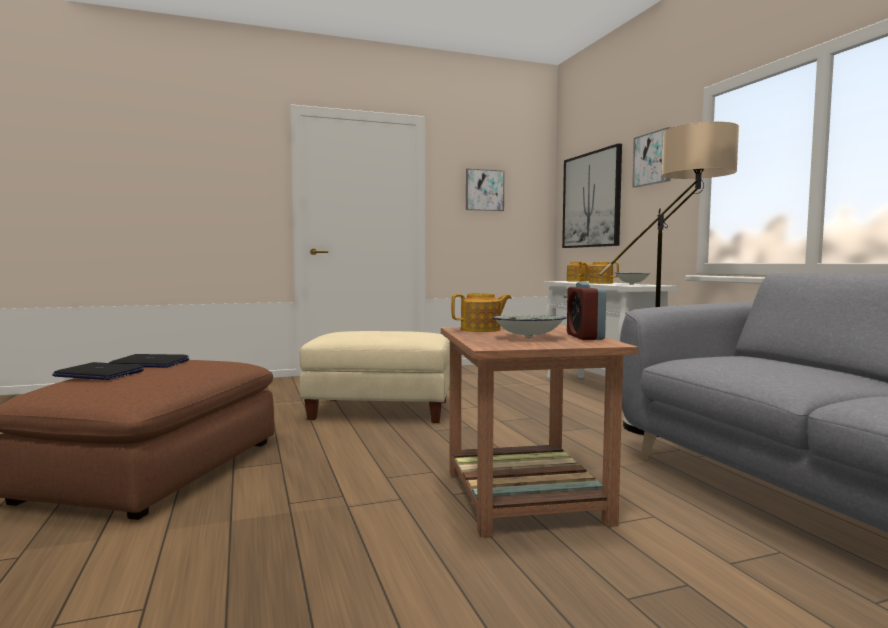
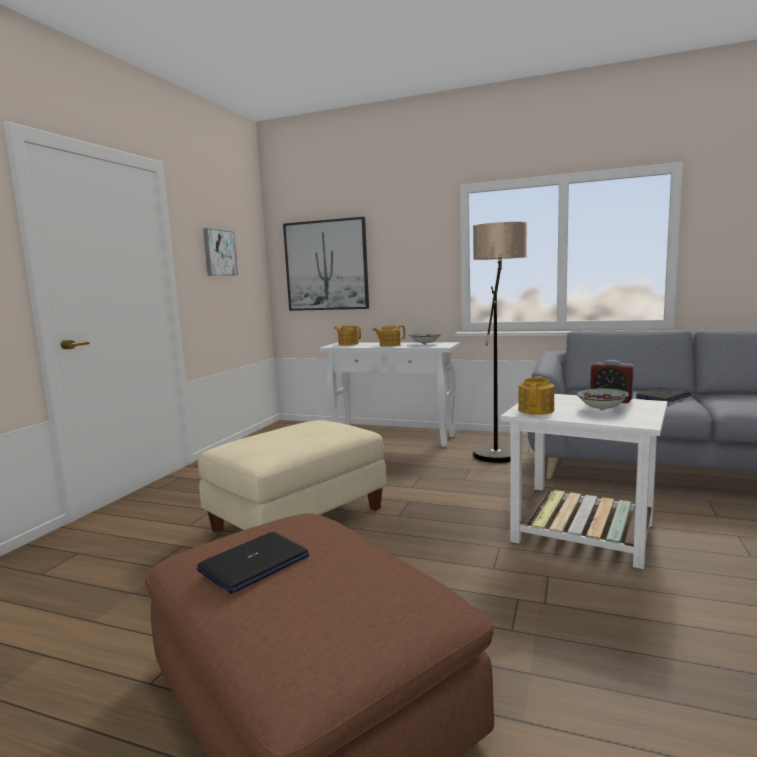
camera: 50 degrees left, 5 degrees up
laptop [52,362,144,380] -> laptop moved to [636,388,691,403]
brown side table [441,325,638,537] -> white side table [501,394,667,569]
picture [632,127,672,187] -> none

